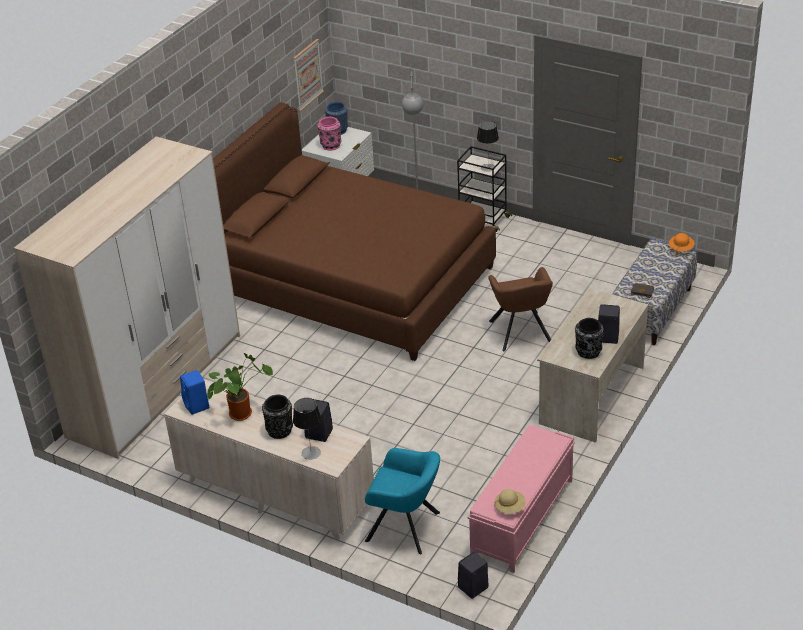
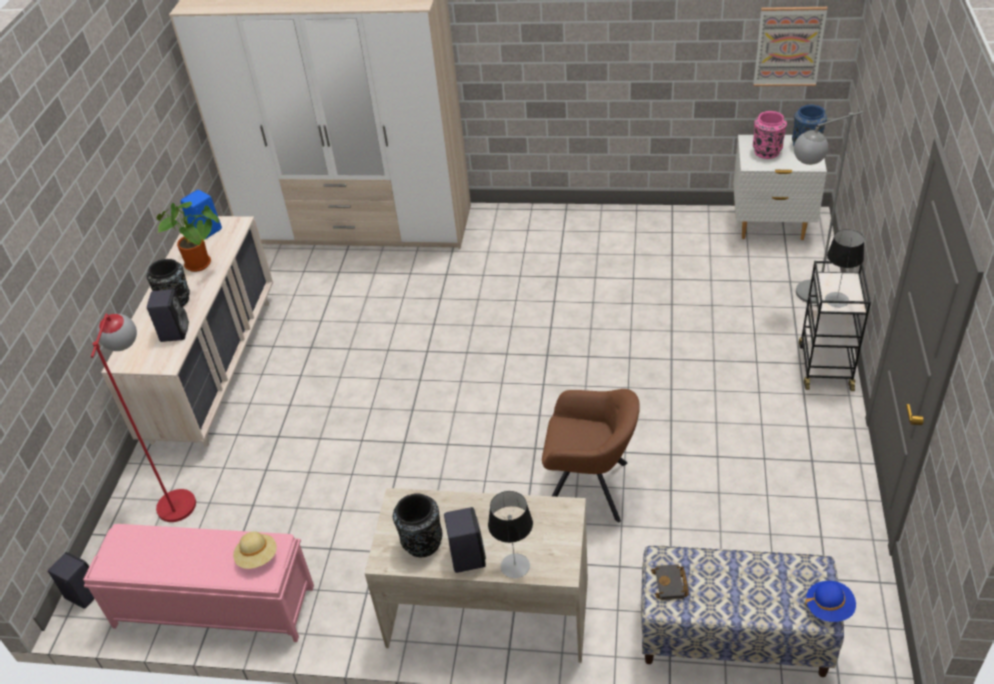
camera: 70 degrees right, 5 degrees up
brown bed [213,102,496,361] -> none
table lamp [293,398,322,460] -> table lamp moved to [488,491,533,578]
turquoise armchair [365,448,440,555] -> red floor lamp [91,314,196,522]
brown armchair [488,267,553,351] -> brown armchair turned 135 degrees counterclockwise [542,389,640,522]
beige hat [494,489,526,514] -> beige hat moved to [233,532,277,569]
orange hat [669,233,694,255] -> blue hat [805,581,856,622]

